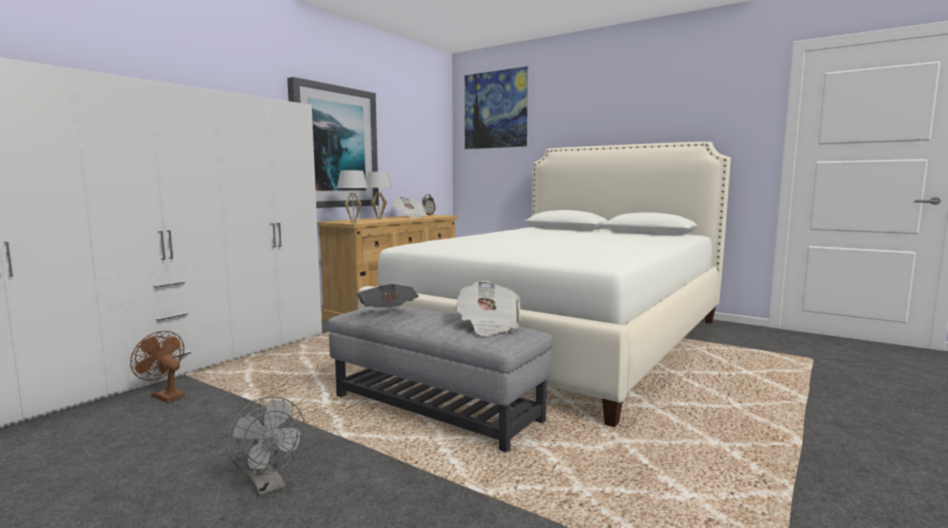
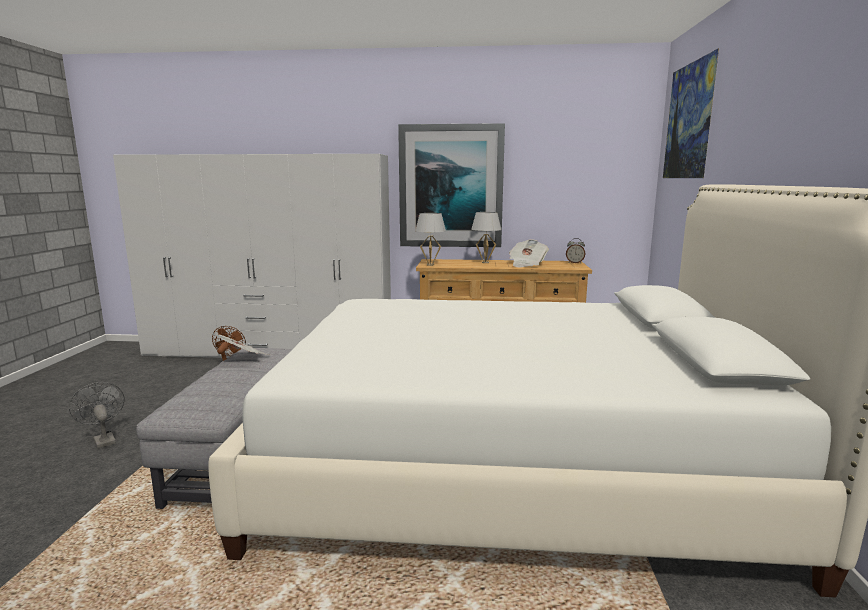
camera: 60 degrees right, 5 degrees up
grey fan [227,396,305,496] -> grey fan turned 120 degrees clockwise [69,382,124,449]
newspaper [455,281,521,336] -> none

